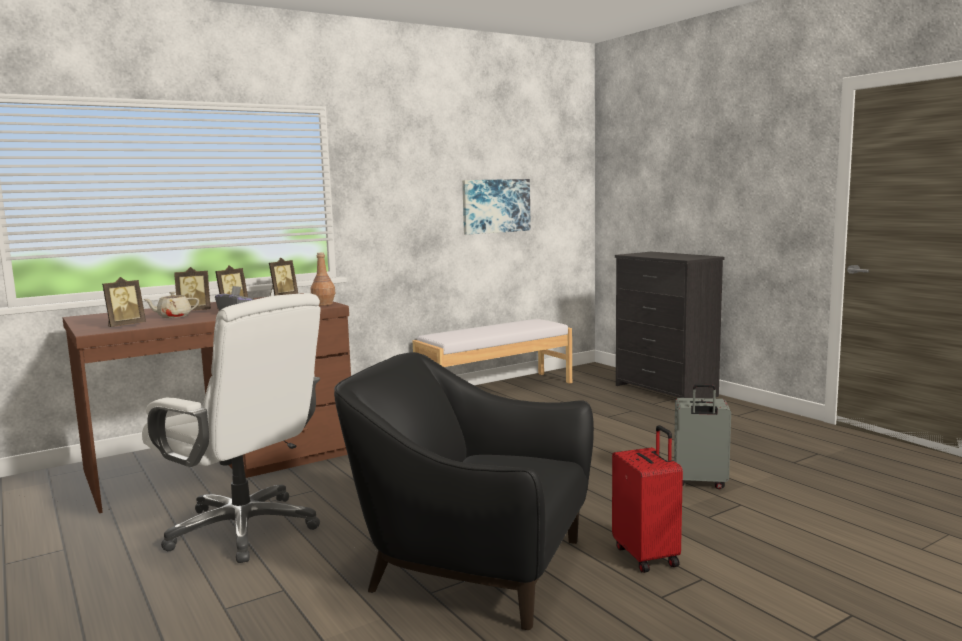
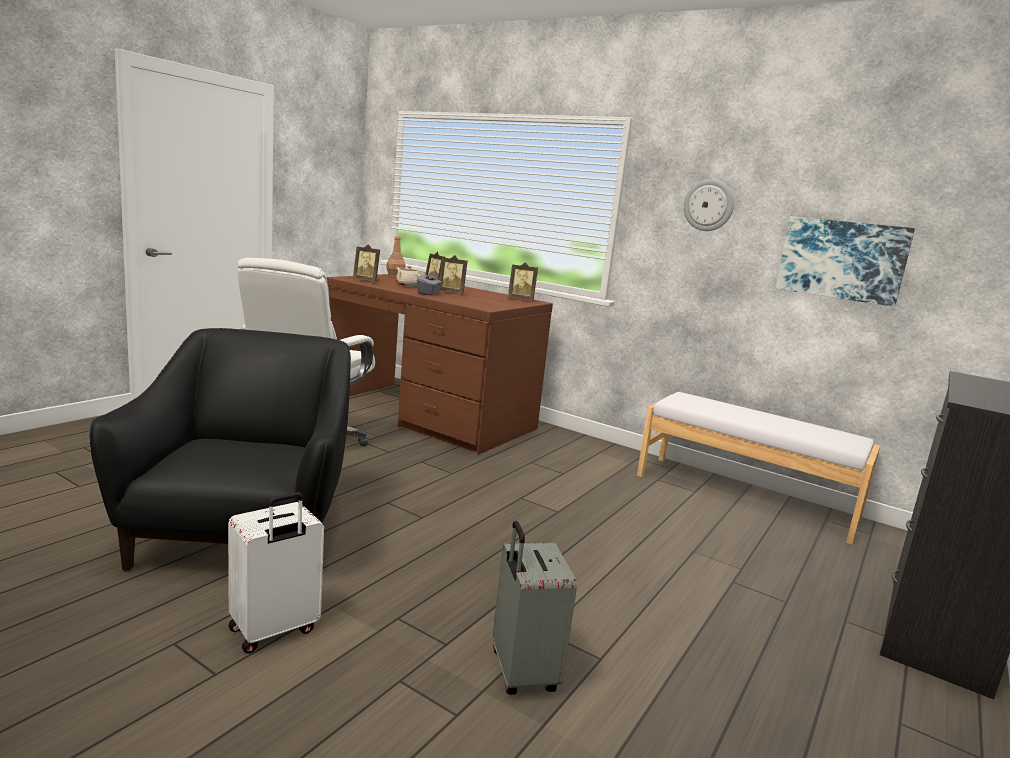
camera: 65 degrees right, 5 degrees up
brown bottle [311,253,335,306] -> brown bottle moved to [386,236,405,278]
red suitcase [612,425,683,573] -> white suitcase [228,492,324,654]
none -> wall clock [684,179,734,231]

